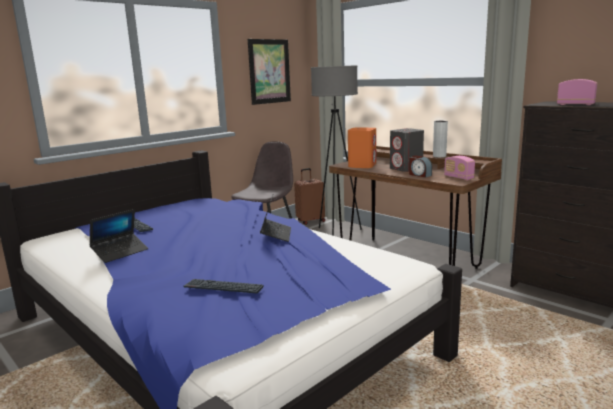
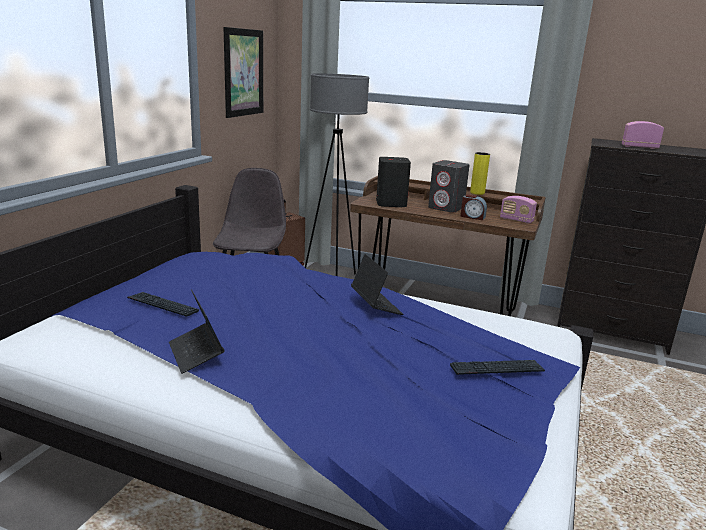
camera: 25 degrees left, 5 degrees up
laptop [89,209,148,263] -> laptop turned 135 degrees clockwise [169,289,225,374]
keyboard [184,279,264,294] -> keyboard moved to [450,360,545,375]
orange speaker [348,128,376,168] -> black speaker [376,157,411,207]
grey vase [433,121,448,158] -> yellow vase [470,152,490,195]

